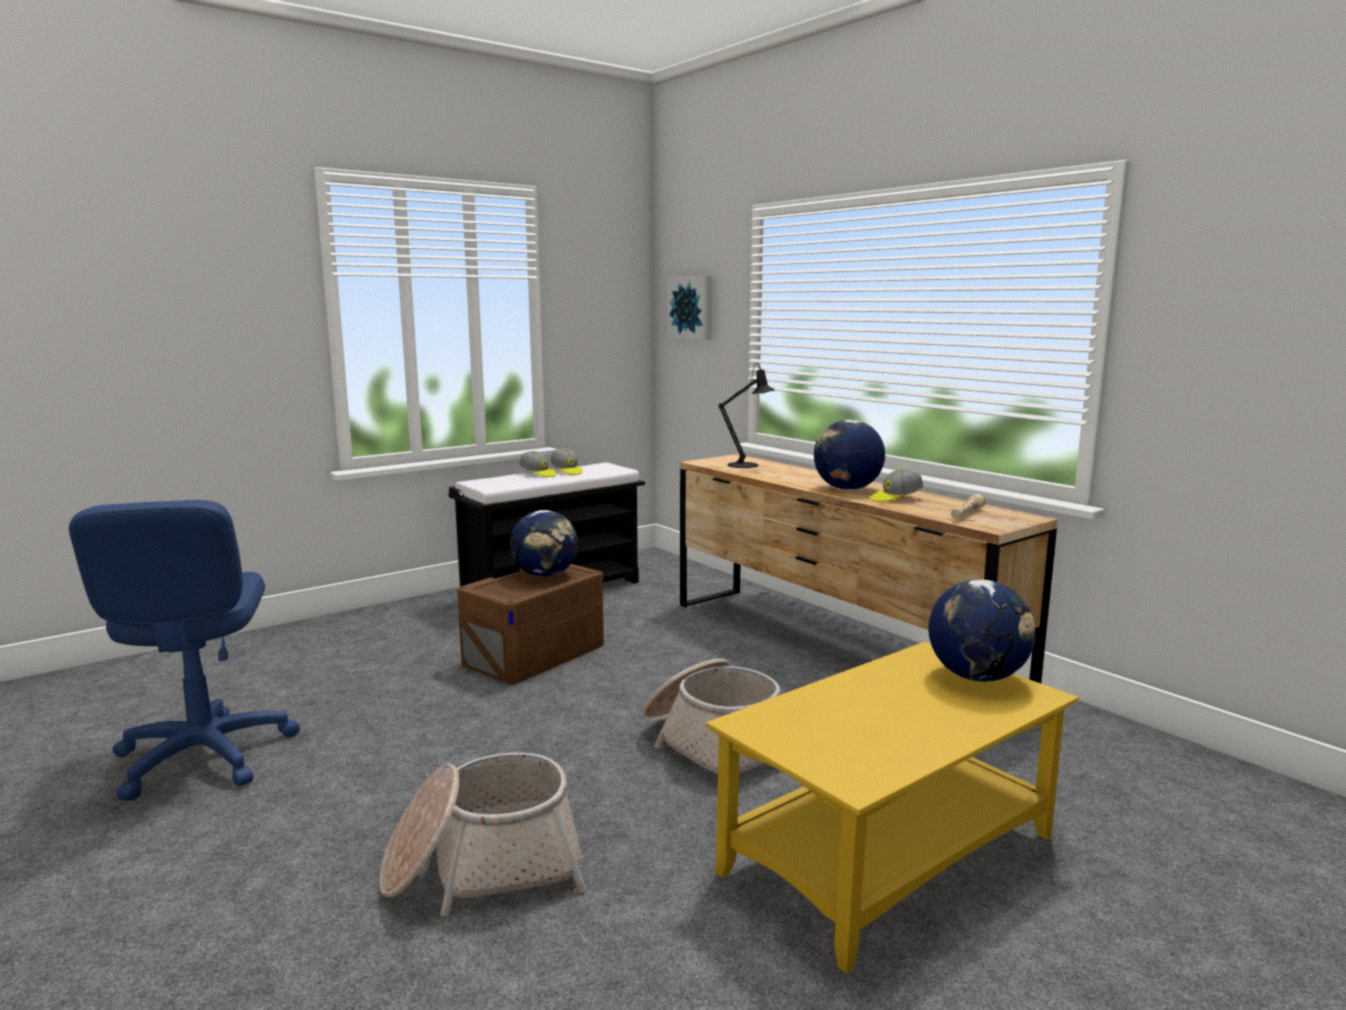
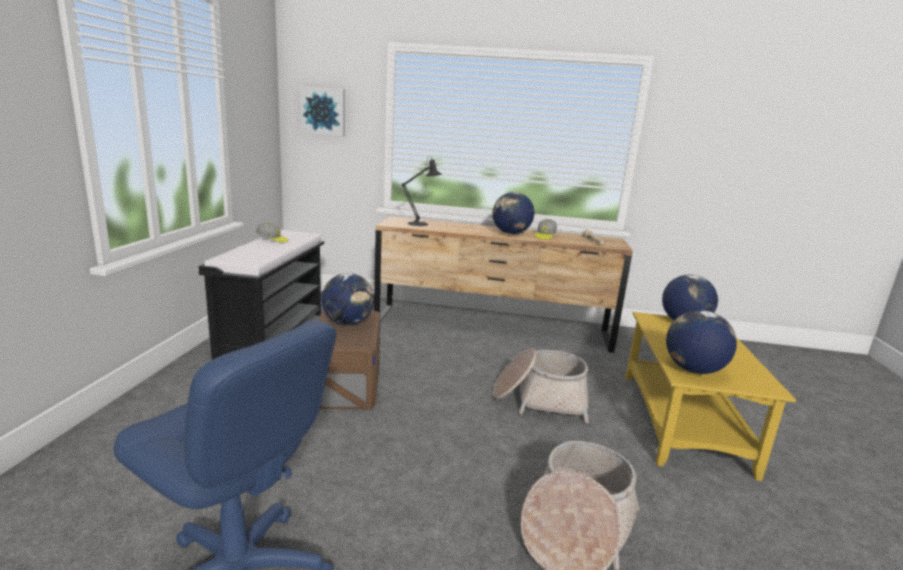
camera: 45 degrees left, 5 degrees up
cap [519,451,557,477] -> none
none -> globe [666,310,737,374]

